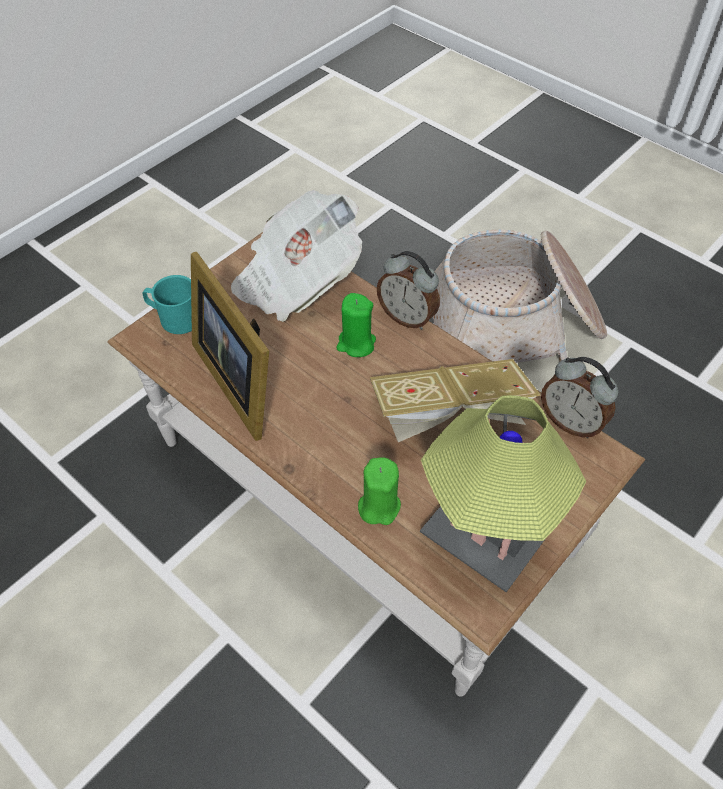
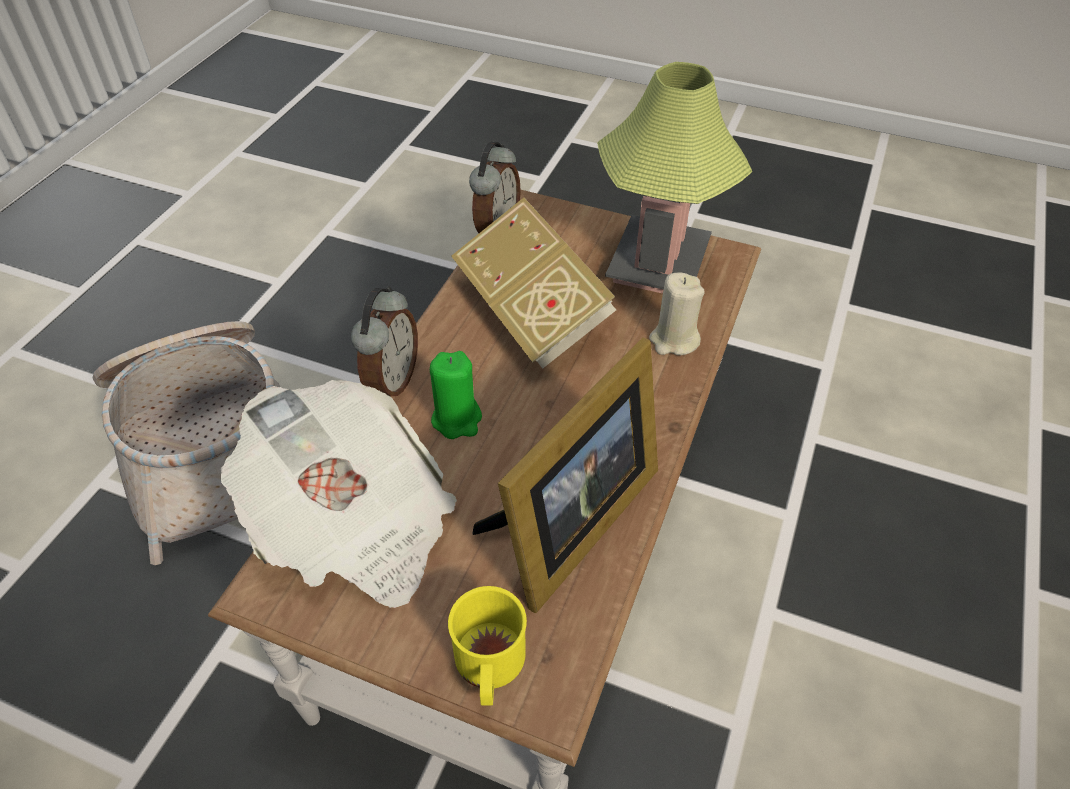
camera: 110 degrees left, 5 degrees down
turquoise mug [142,275,192,334] -> yellow mug [448,586,527,706]
green candle [358,457,401,525] -> beige candle [649,272,705,355]

